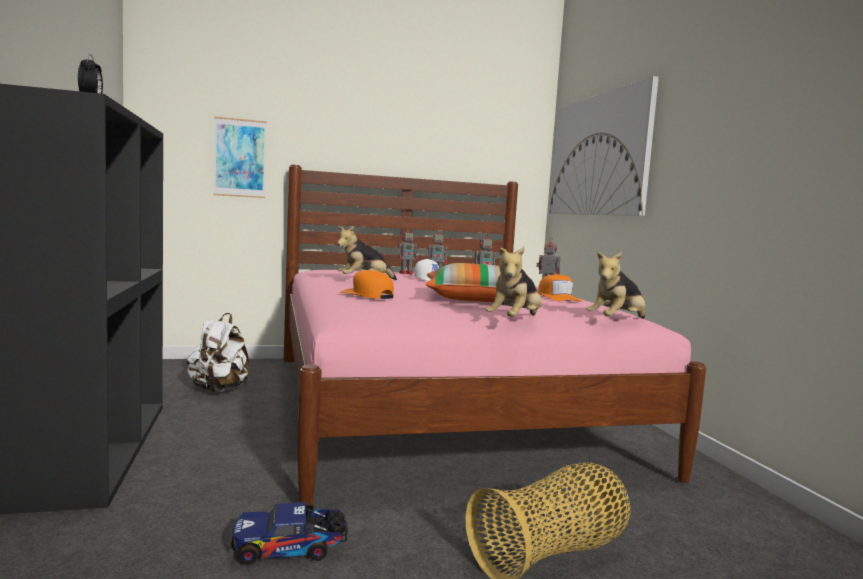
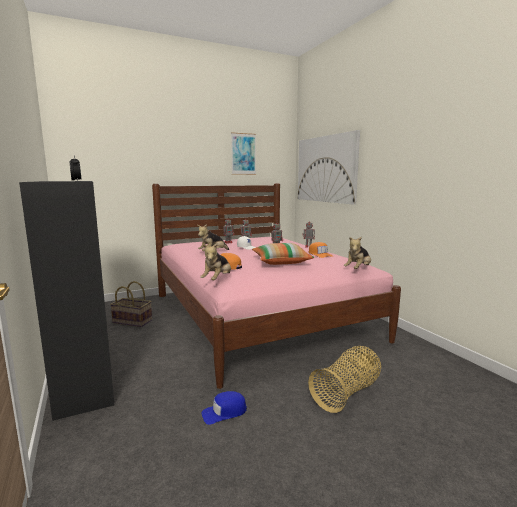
camera: 10 degrees left, 5 degrees up
white backpack [187,313,250,392] -> basket [110,281,152,327]
picture [213,117,267,198] -> picture moved to [231,132,256,175]
toy truck [232,502,348,565] -> blue cap [201,391,247,425]
plush toy [486,246,542,317] -> plush toy moved to [200,243,231,280]

